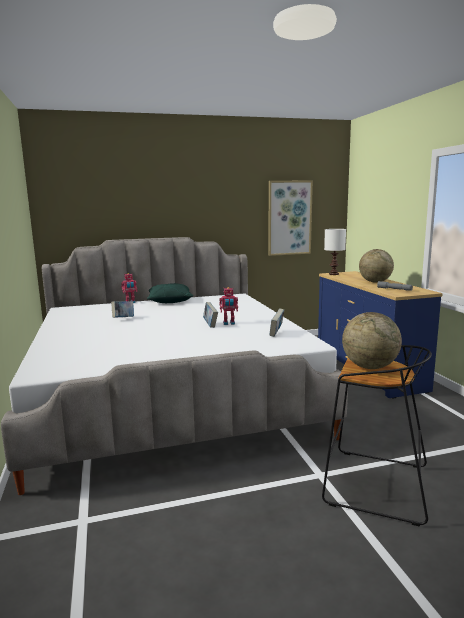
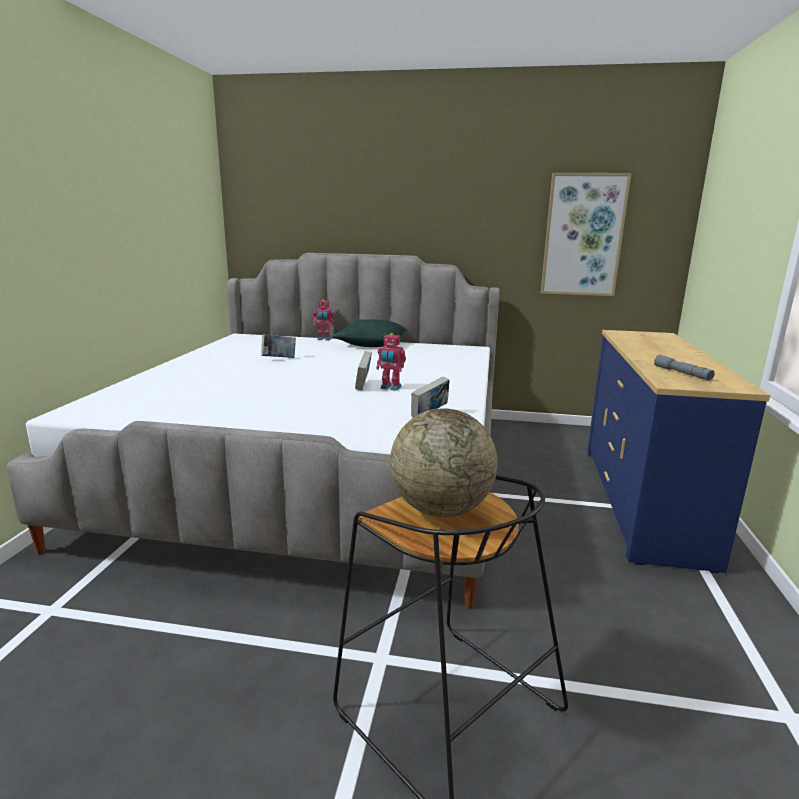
camera: 25 degrees right, 5 degrees up
white table lamp [324,229,346,275] -> none
globe [359,249,394,283] -> none

